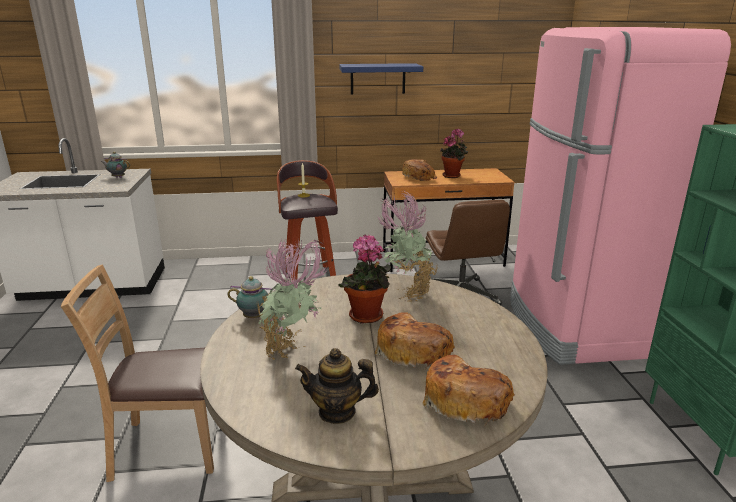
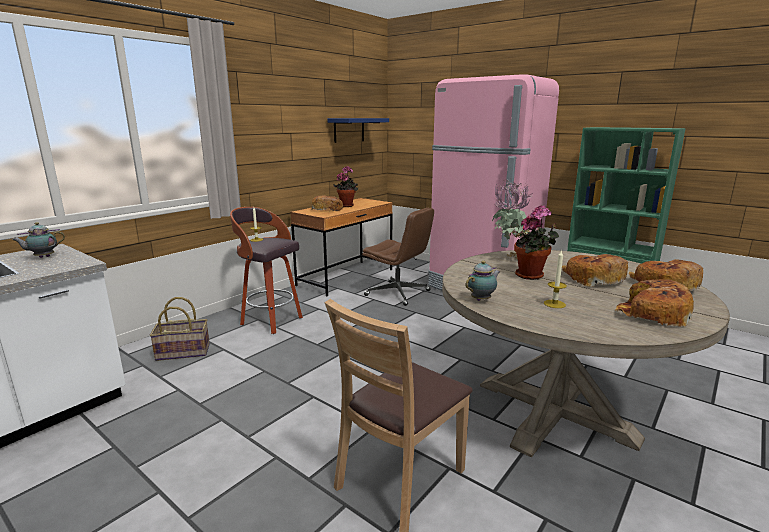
camera: 45 degrees left, 5 degrees down
potted plant [257,238,329,360] -> candle [544,249,567,308]
teapot [295,348,379,424] -> bread [615,279,694,327]
blue shelf [339,63,423,95] -> blue shelf moved to [327,118,389,143]
none -> basket [150,297,210,361]

